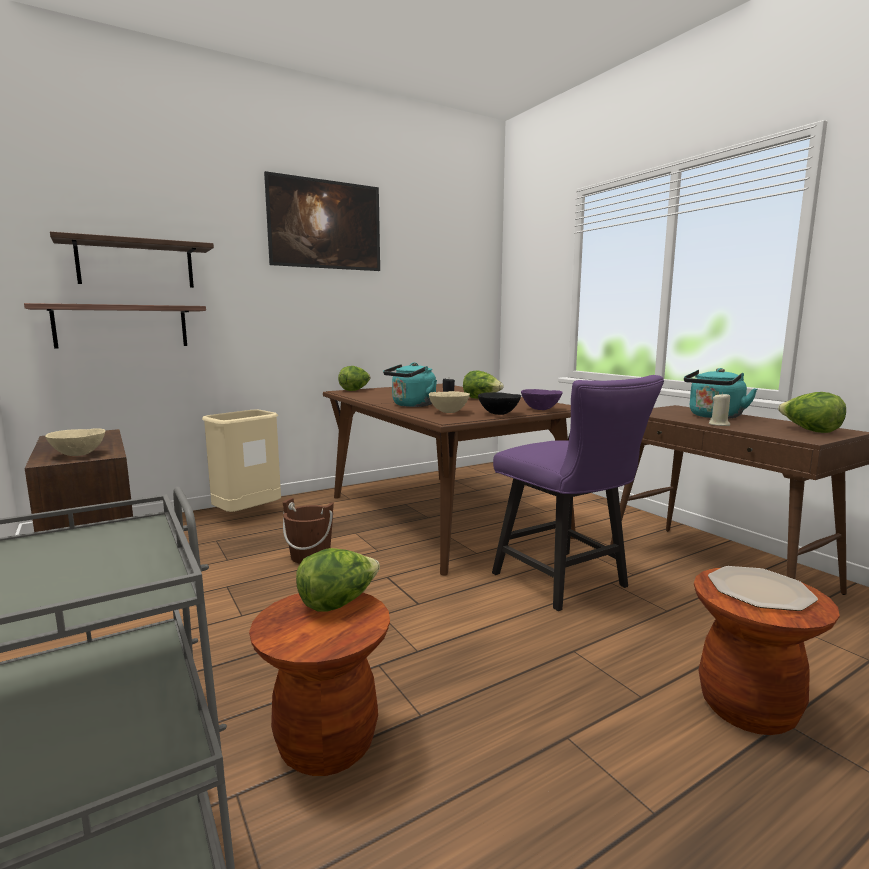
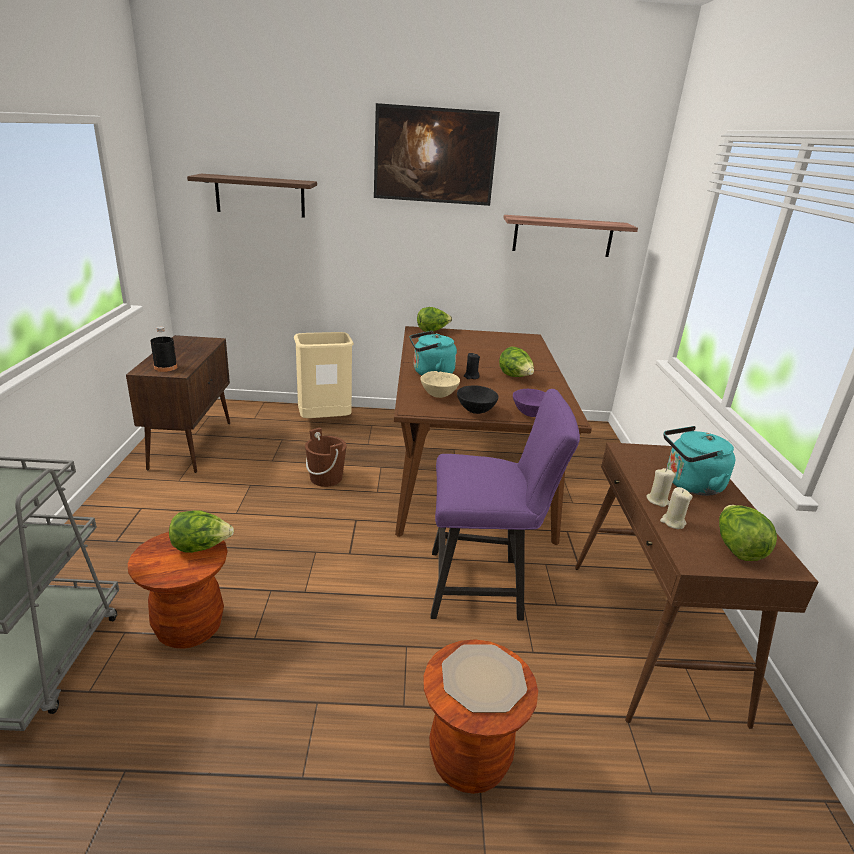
camera: 30 degrees right, 15 degrees up
shelf [24,303,206,349] -> shelf moved to [503,215,638,257]
beige bowl [45,428,105,456] -> black bottle [150,327,177,372]
purple chair [492,375,664,611] -> purple chair turned 90 degrees counterclockwise [431,389,580,621]
none -> beige candle [660,487,692,529]

